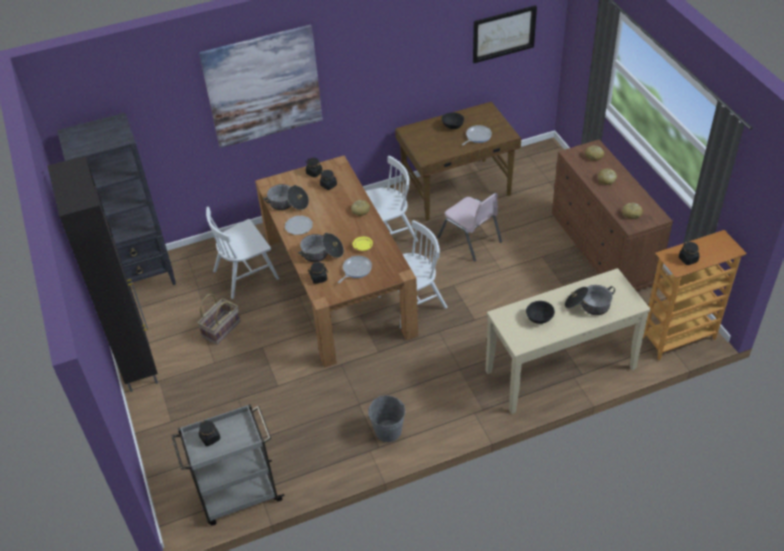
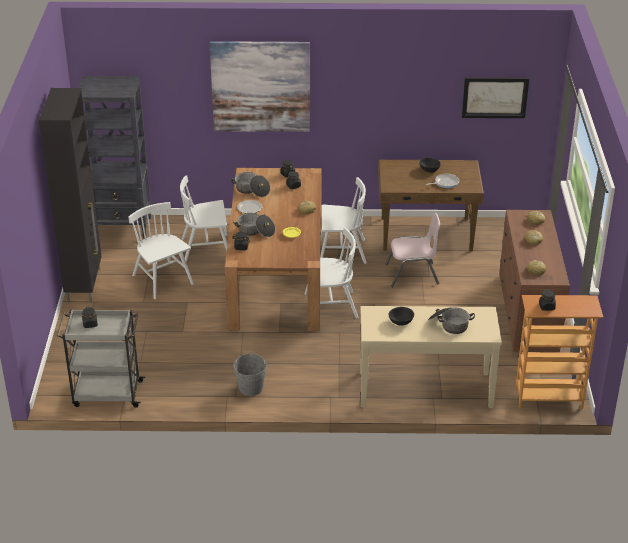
camera: 20 degrees right, 10 degrees down
basket [197,293,241,345] -> white chair [129,202,194,299]
frying pan [338,256,372,283] -> none
pink chair [438,193,502,262] -> pink chair turned 75 degrees counterclockwise [385,213,440,288]

